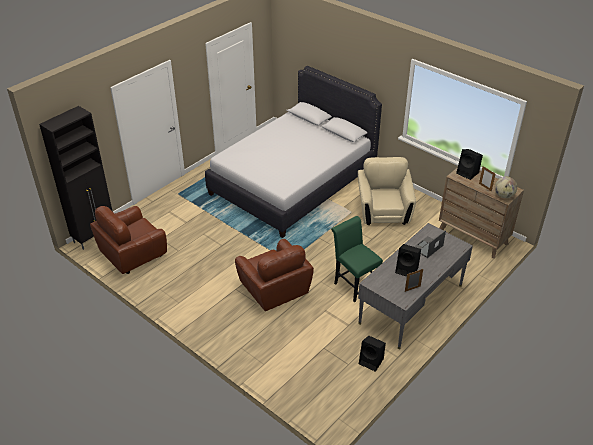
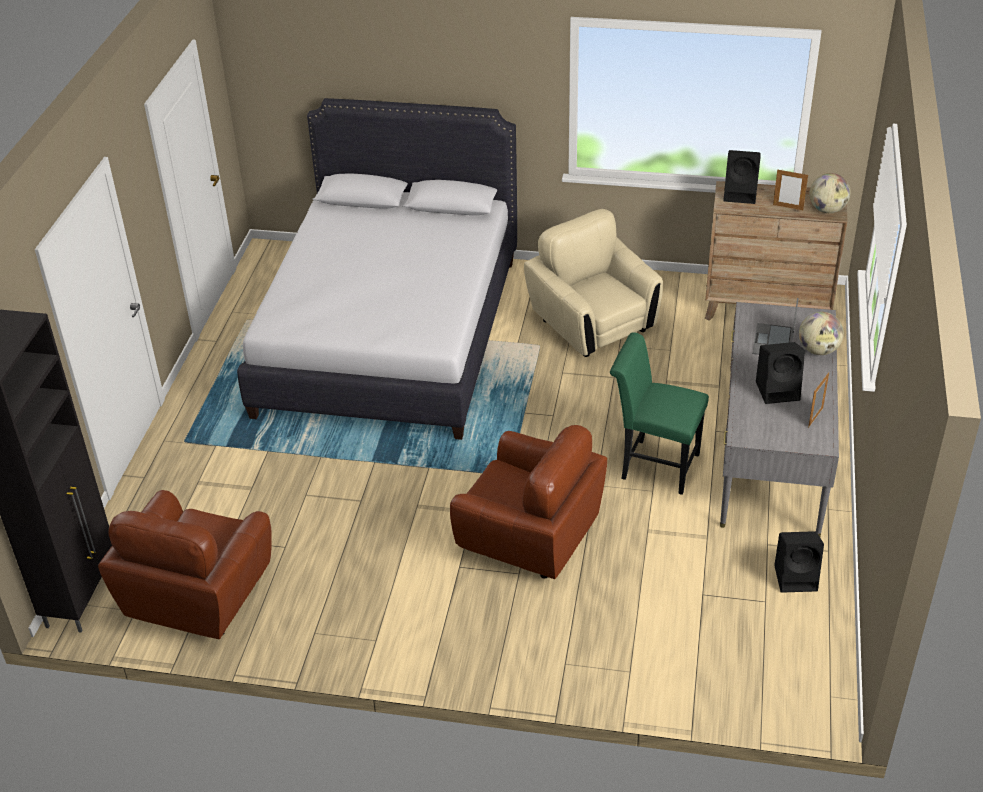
camera: 30 degrees left, 0 degrees up
none -> globe [799,312,844,355]

